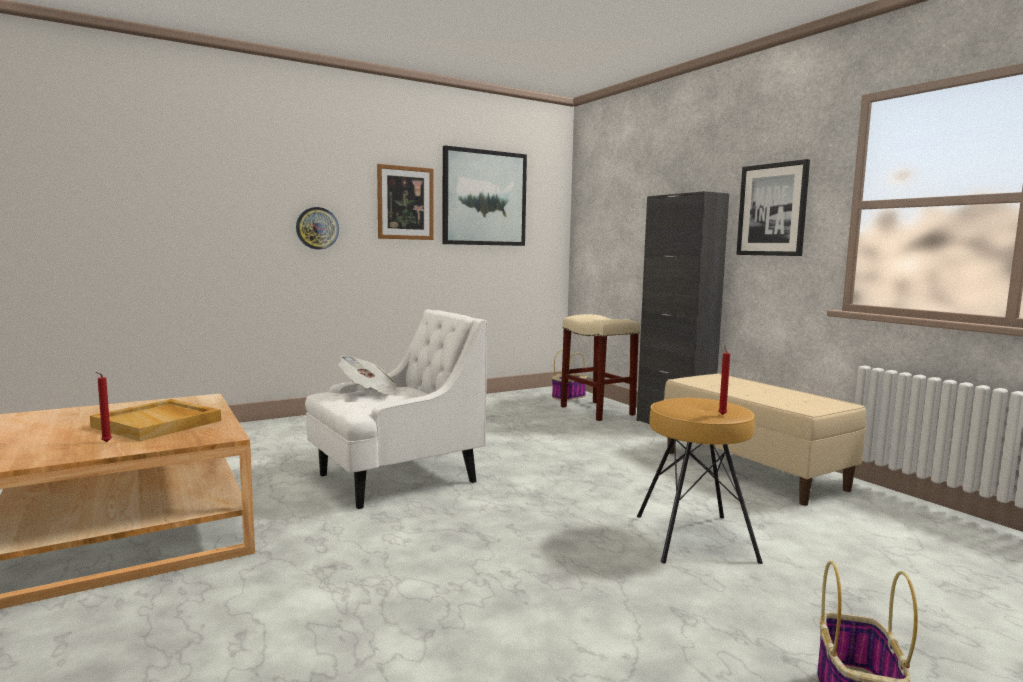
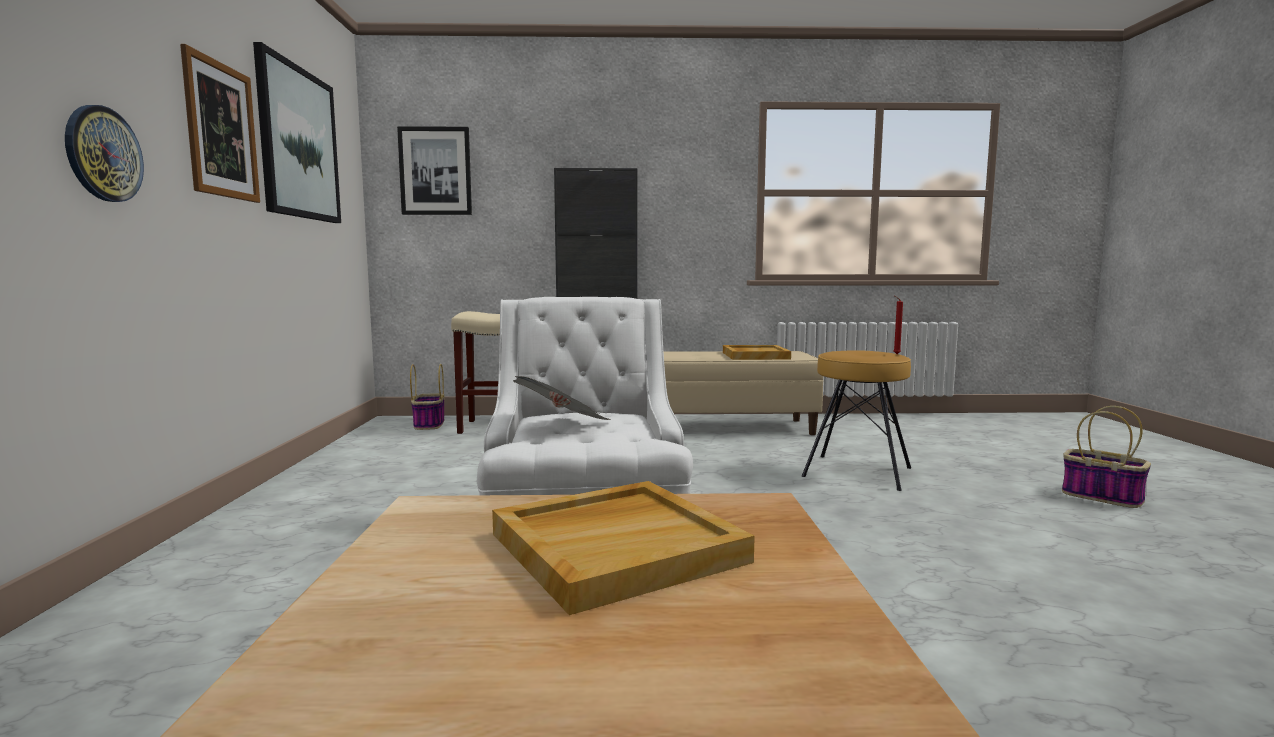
camera: 60 degrees left, 0 degrees up
red candle [96,372,112,442] -> none
picture [736,159,810,256] -> picture moved to [397,126,472,215]
none -> beige tray [723,345,791,360]

